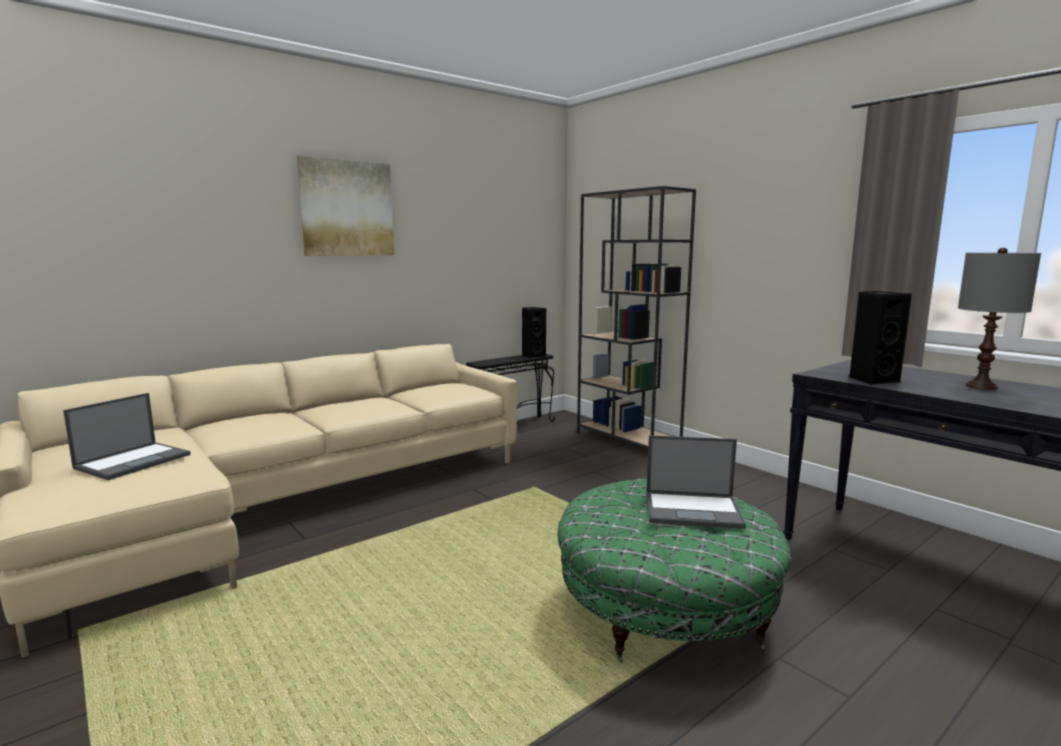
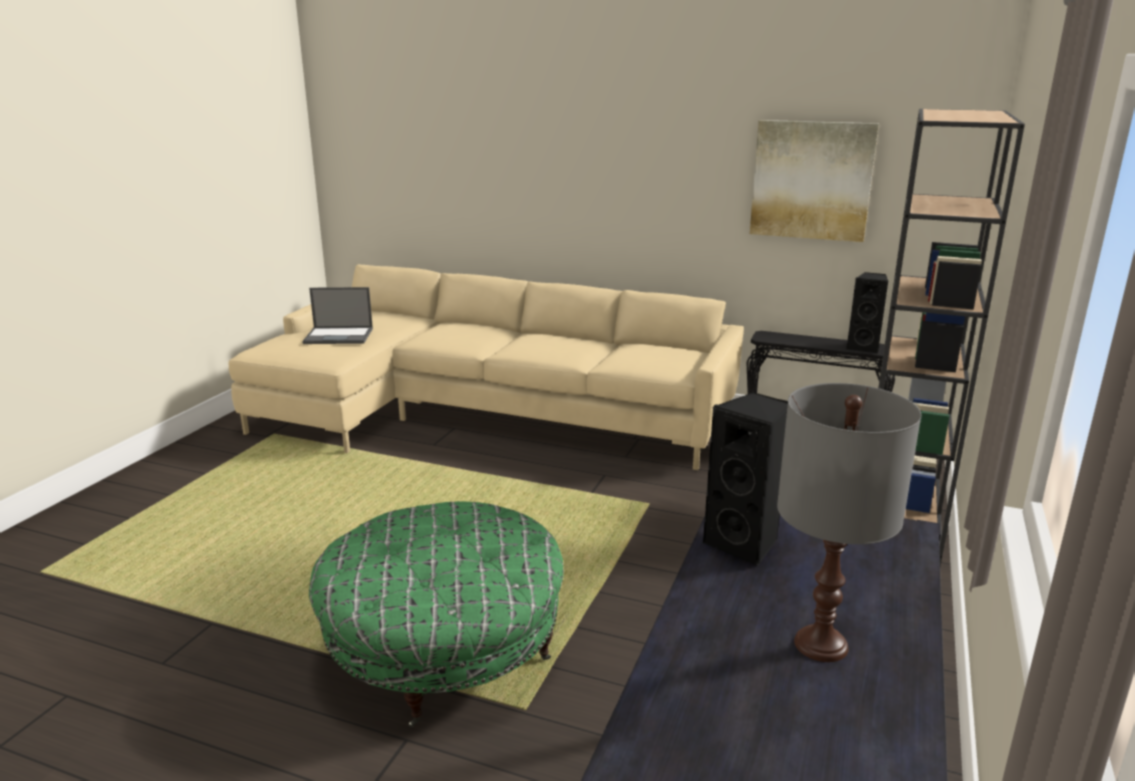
camera: 60 degrees right, 10 degrees up
picture [297,155,394,256] -> picture moved to [750,120,879,242]
laptop [646,435,746,529] -> none

